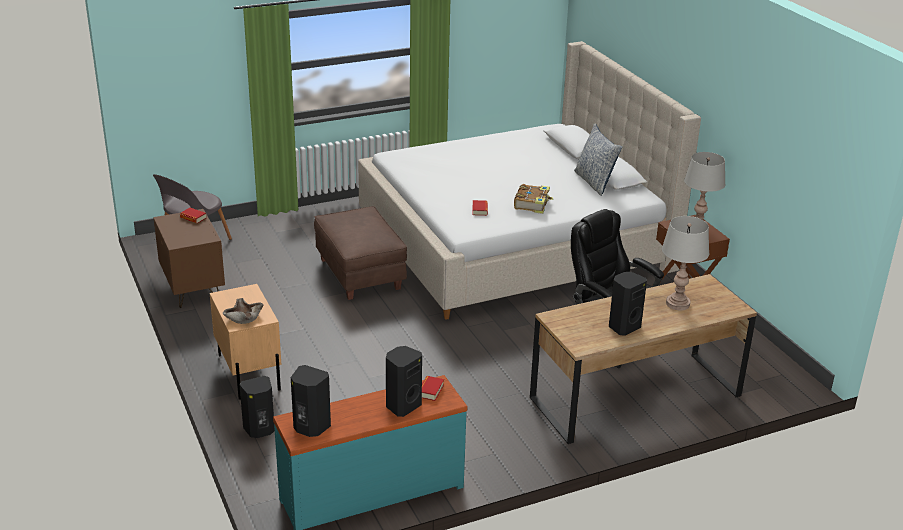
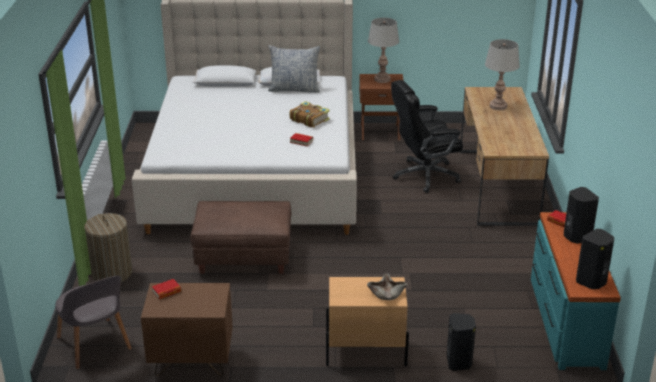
camera: 65 degrees left, 0 degrees up
black speaker [609,272,647,336] -> none
none -> laundry basket [84,213,132,282]

